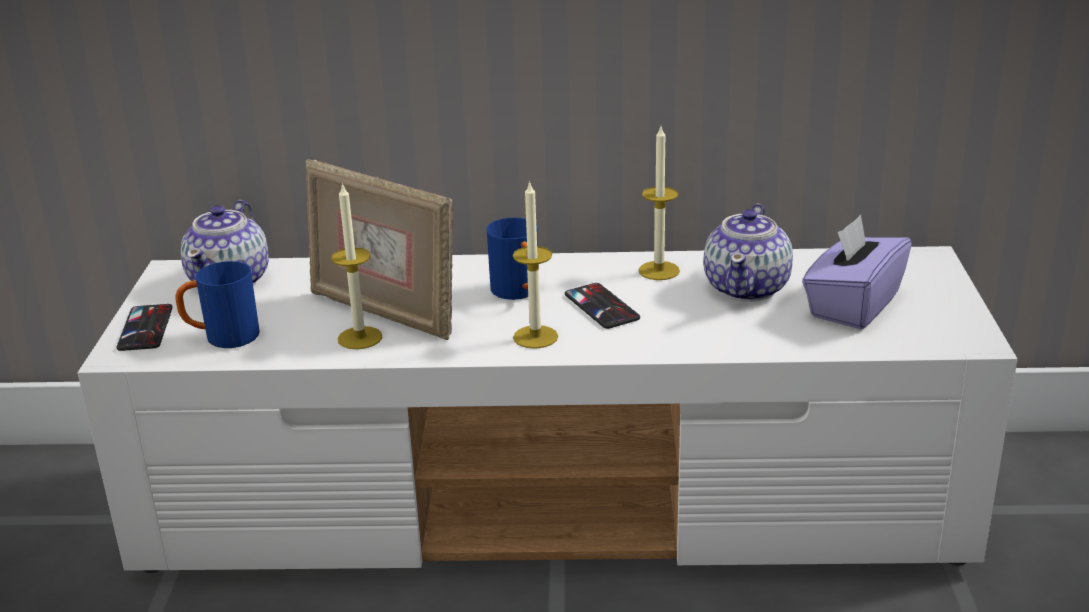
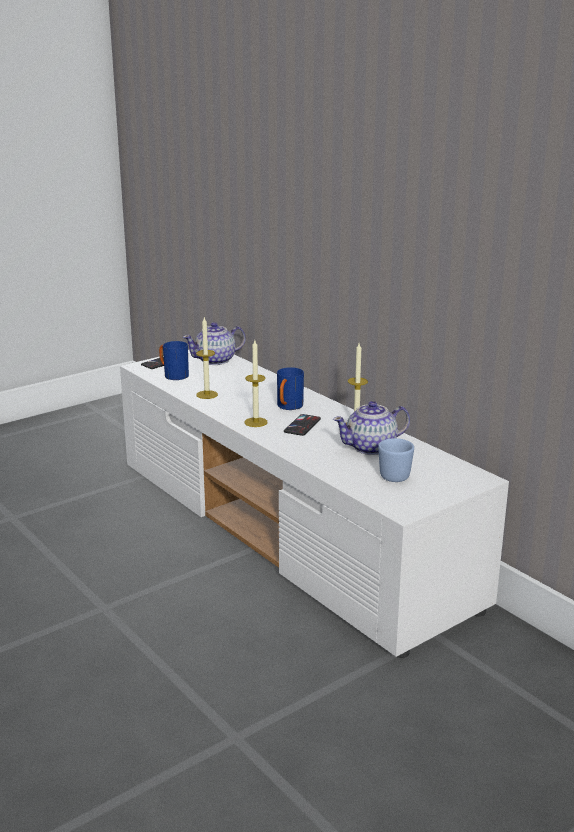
camera: 50 degrees right, 5 degrees down
picture frame [305,159,453,340] -> none
purple tissue box [802,215,912,329] -> blue mug [378,438,414,482]

